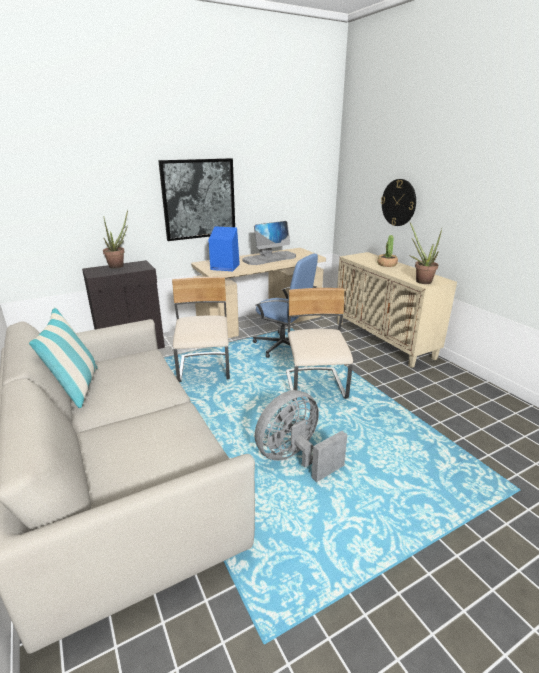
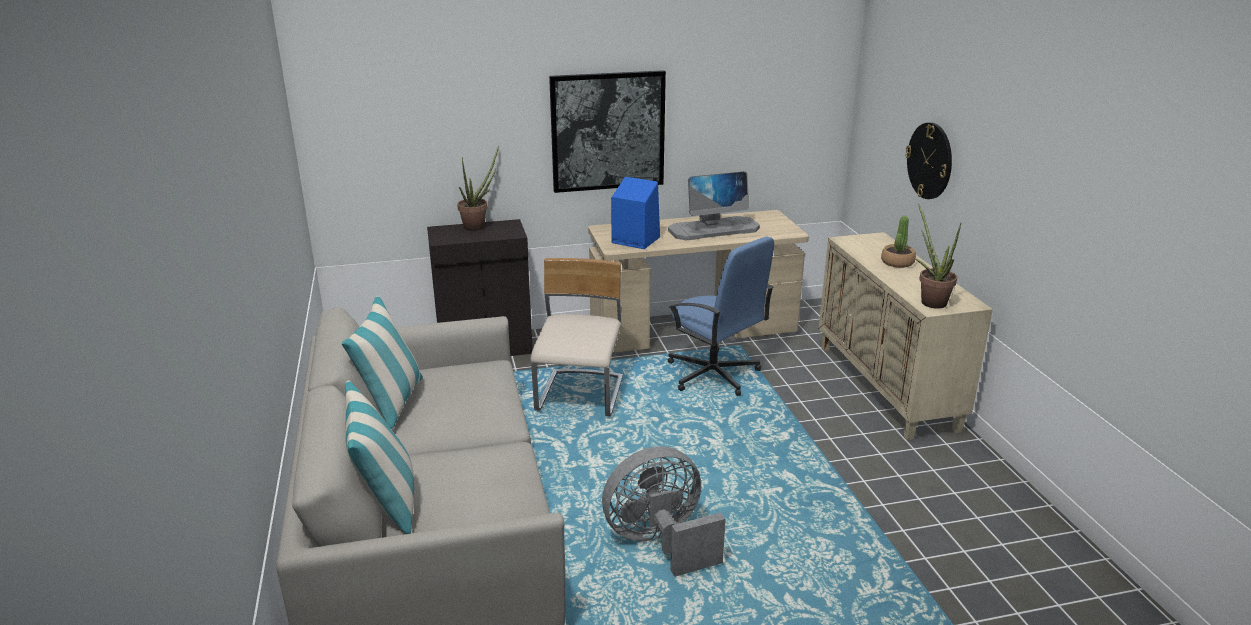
camera: 15 degrees right, 0 degrees up
beige chair [286,288,353,401] -> none
none -> pillow [345,380,414,534]

